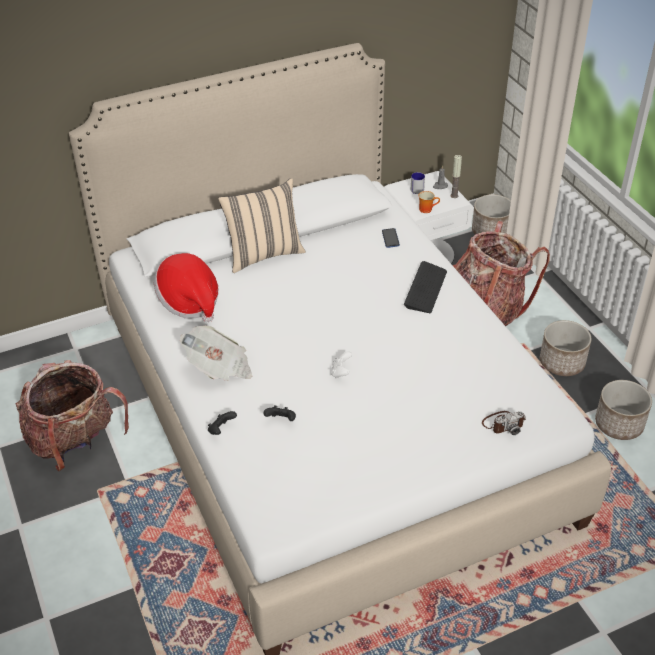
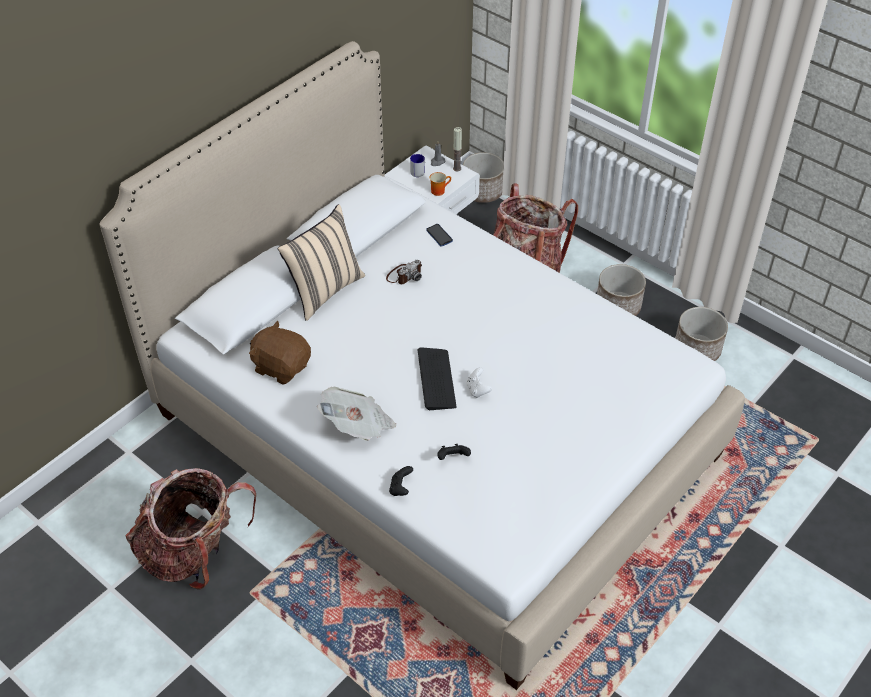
camera: 25 degrees left, 5 degrees up
hat [154,253,219,322] -> brown plush toy [249,320,311,384]
keyboard [404,261,447,313] -> keyboard moved to [418,347,457,410]
camera [482,411,526,435] -> camera moved to [386,260,422,284]

